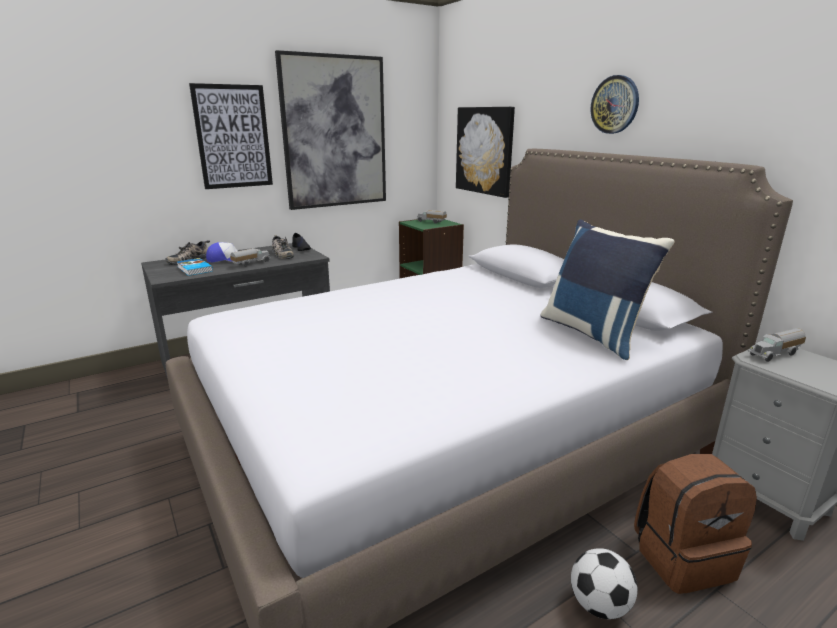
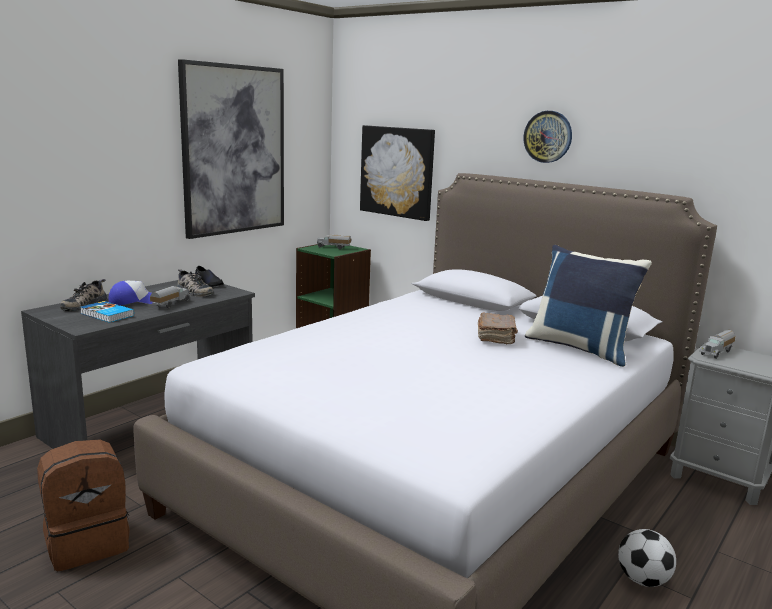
camera: 20 degrees left, 5 degrees down
picture [189,83,273,189] -> none
brown backpack [634,454,757,594] -> brown backpack moved to [37,439,130,571]
none -> brown book [478,313,518,344]

